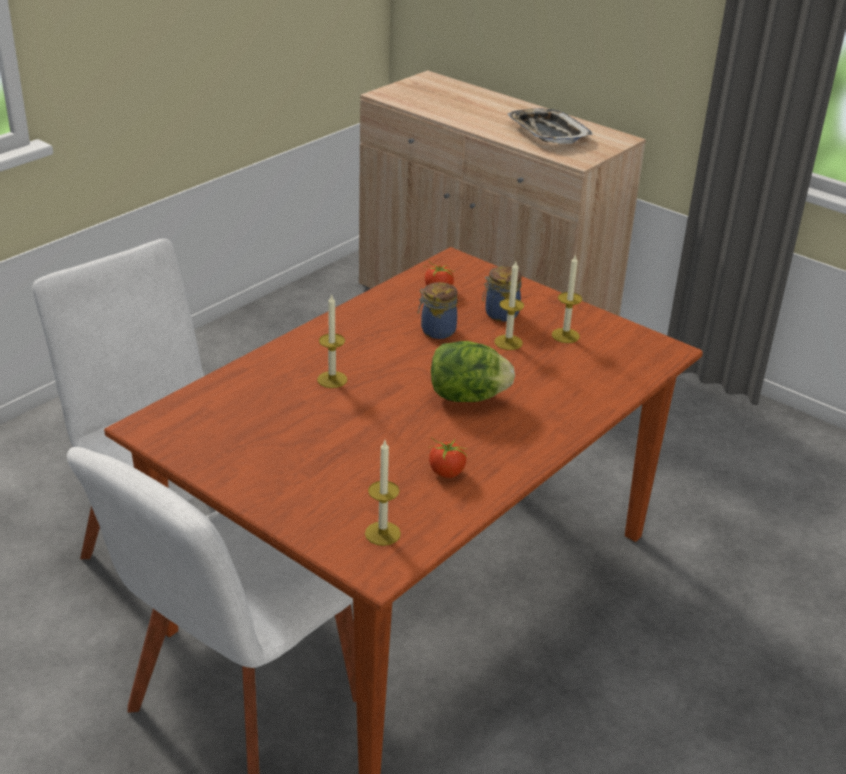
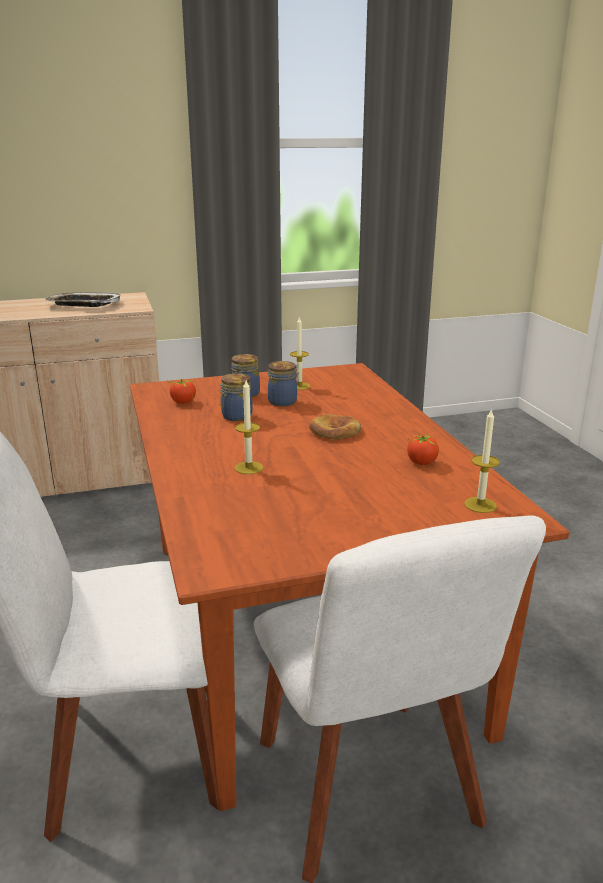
camera: 55 degrees left, 10 degrees down
lettuce [431,341,515,402] -> bread [309,414,361,440]
candle [494,261,524,350] -> jar [268,361,300,407]

